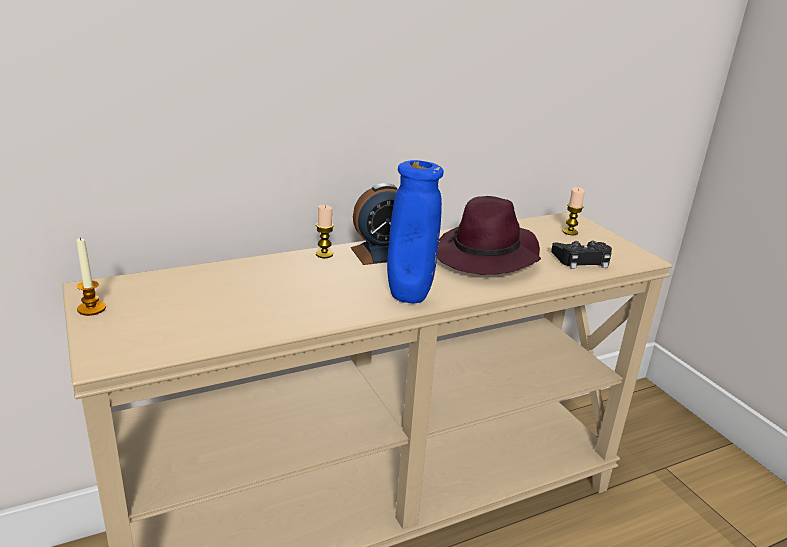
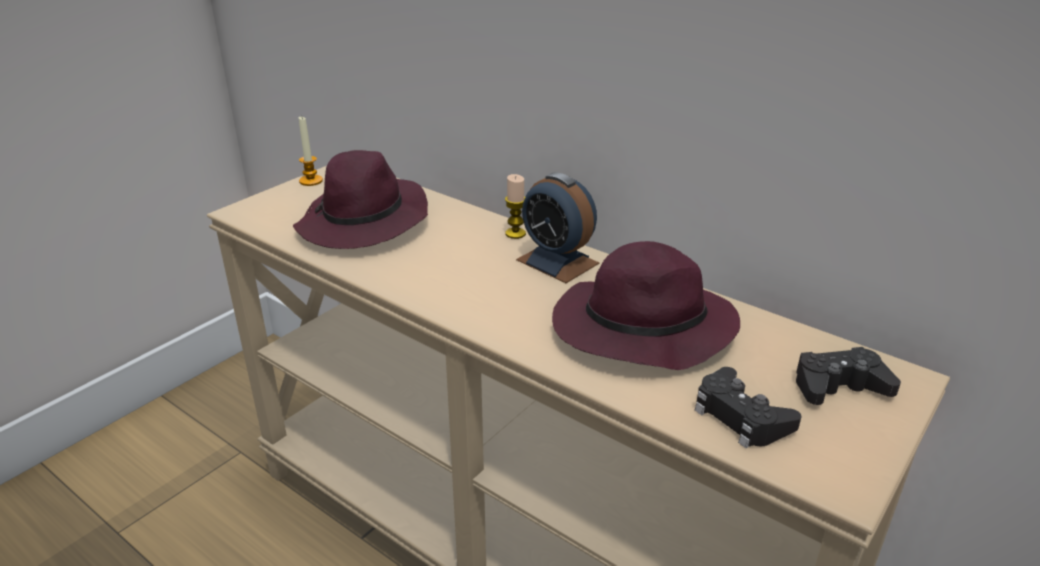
camera: 65 degrees right, 5 degrees up
blue vase [387,160,444,303] -> none
candle [563,187,585,235] -> black game controller [796,347,901,405]
none -> purple hat [293,150,428,249]

